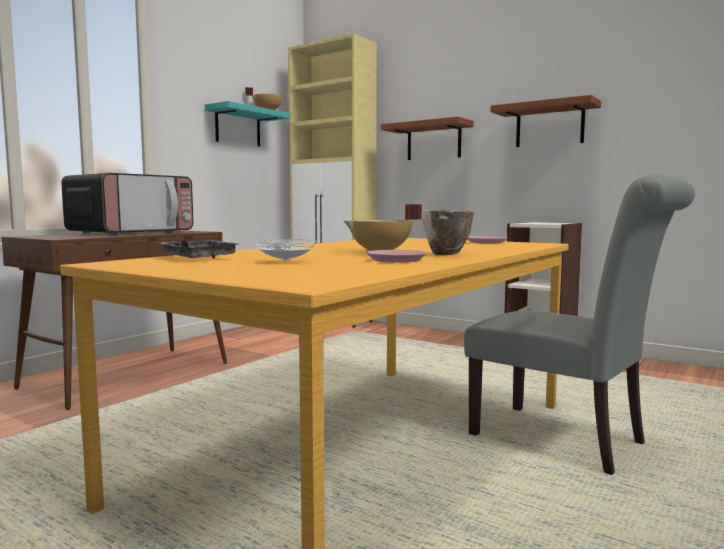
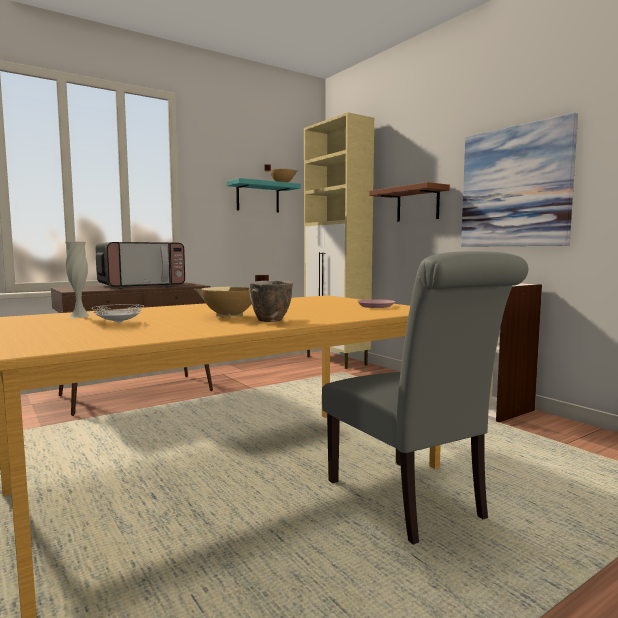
camera: 20 degrees right, 0 degrees up
grey tray [158,240,238,259] -> white vase [65,242,91,318]
pink plate [366,250,427,263] -> none
brown shelf [490,95,601,147] -> picture [461,113,578,247]

